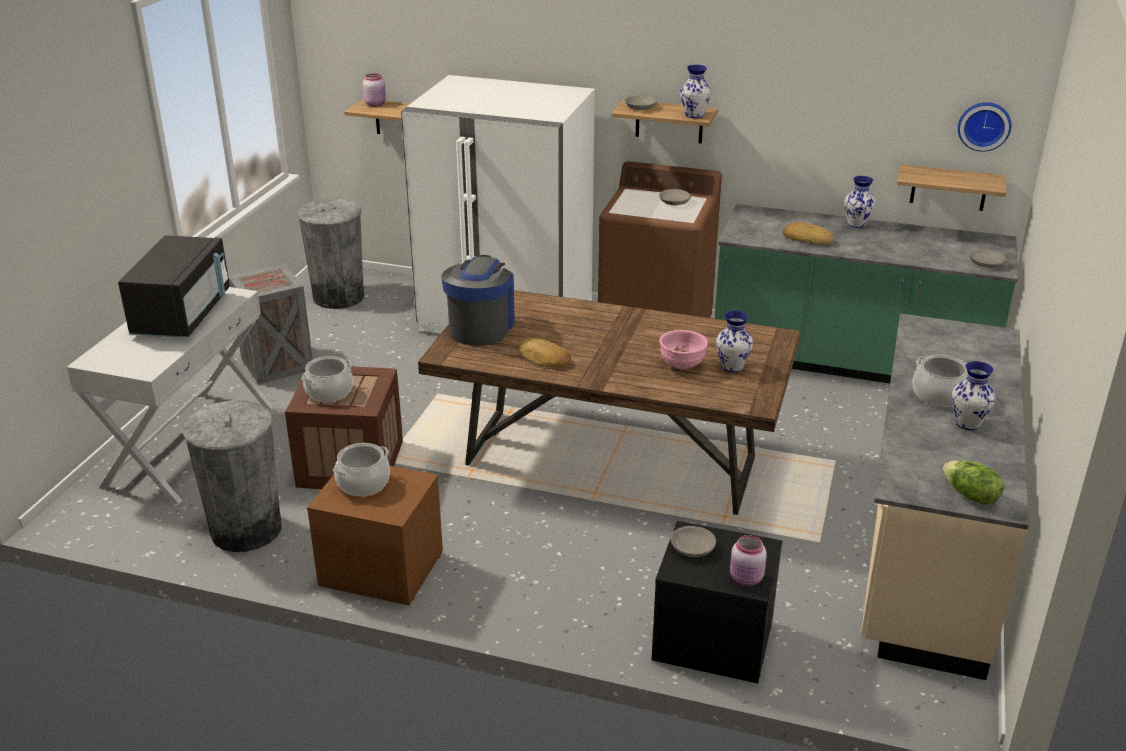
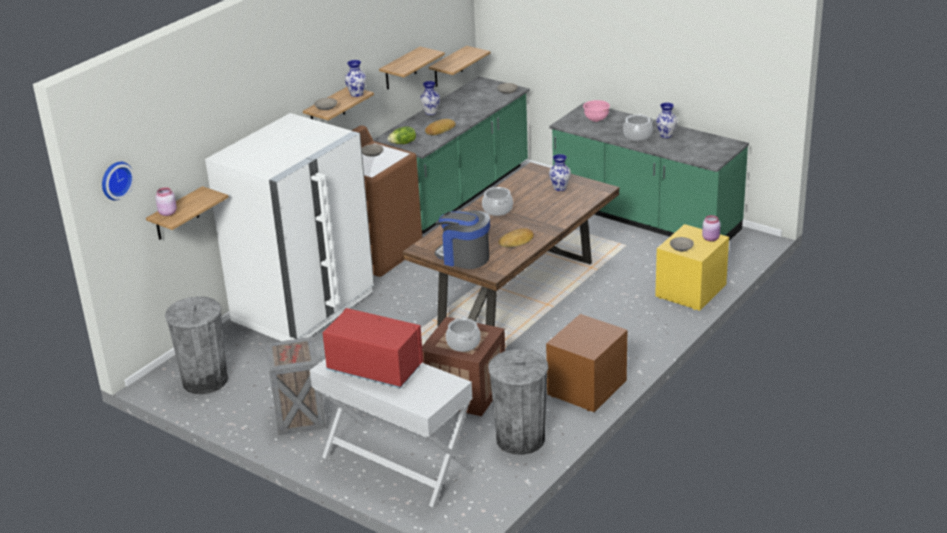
camera: 70 degrees left, 0 degrees up
black microwave [118,235,230,338] -> red microwave [323,308,423,388]
cooking pot [333,443,390,496] -> cooking pot moved to [482,187,513,216]
black nightstand [652,521,783,683] -> yellow nightstand [655,224,729,311]
pink bowl [659,330,708,369] -> pink bowl moved to [583,100,610,122]
beige counter [861,314,1029,680] -> green counter [549,102,749,241]
lettuce [943,460,1004,505] -> lettuce moved to [388,126,416,144]
wall clock [958,102,1012,152] -> wall clock moved to [102,162,135,200]
none -> shelf [379,47,445,90]

